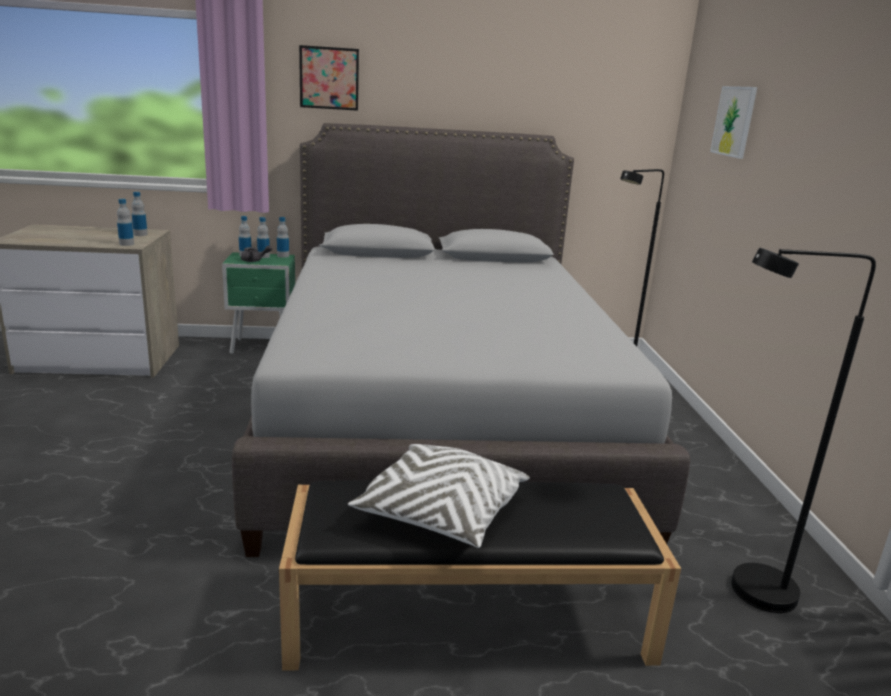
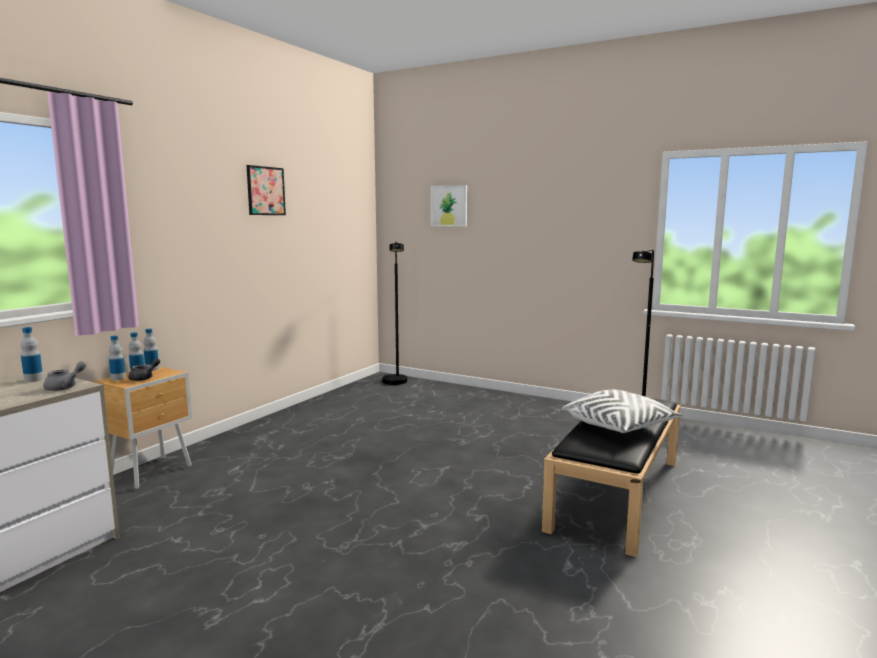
camera: 55 degrees left, 10 degrees down
bottle [117,199,134,246] -> grey teapot [43,361,86,391]
green nightstand [222,252,295,354] -> brown nightstand [93,367,192,489]
grey bed [232,123,690,557] -> none
picture [299,45,359,111] -> picture moved to [247,165,286,215]

